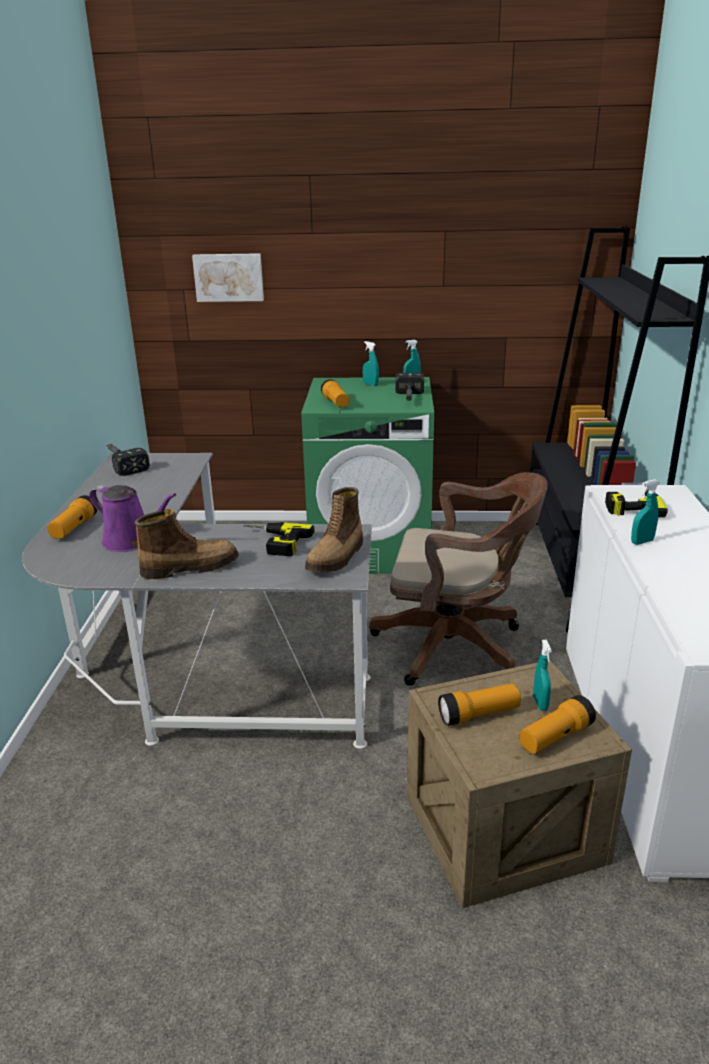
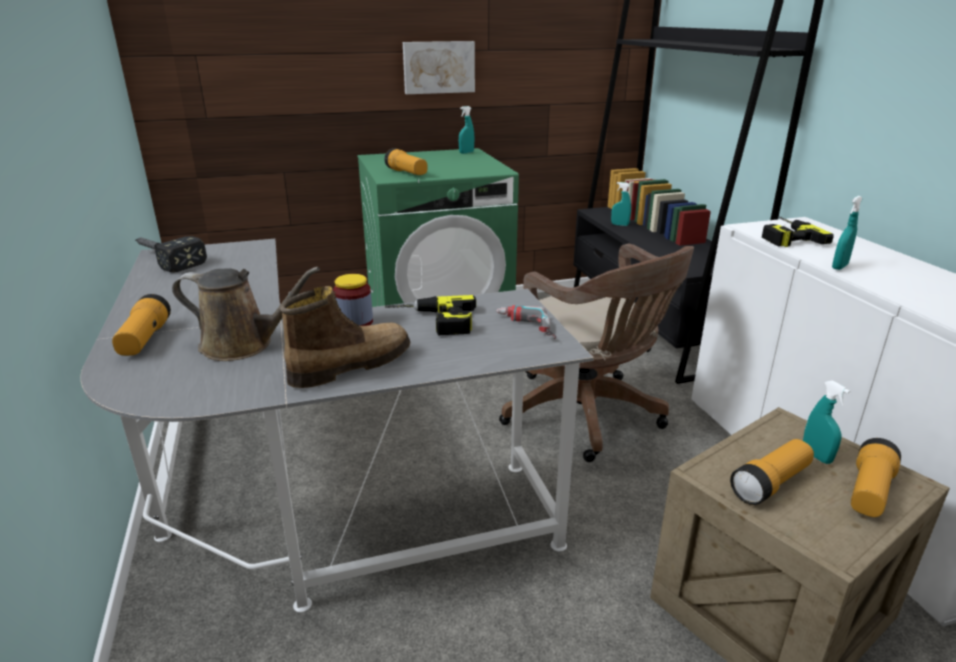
camera: 20 degrees left, 0 degrees up
purple watering can [89,485,176,552] -> brown watering can [172,267,320,361]
picture [192,253,264,302] -> picture moved to [403,41,475,94]
boot [305,487,363,573] -> power drill [496,305,556,339]
turquoise spray bottle [363,341,379,386] -> turquoise spray bottle moved to [611,182,631,226]
brown office chair [369,472,548,686] -> brown office chair turned 60 degrees clockwise [499,244,694,462]
hammer [396,373,424,401] -> none
none -> jar [333,274,373,326]

